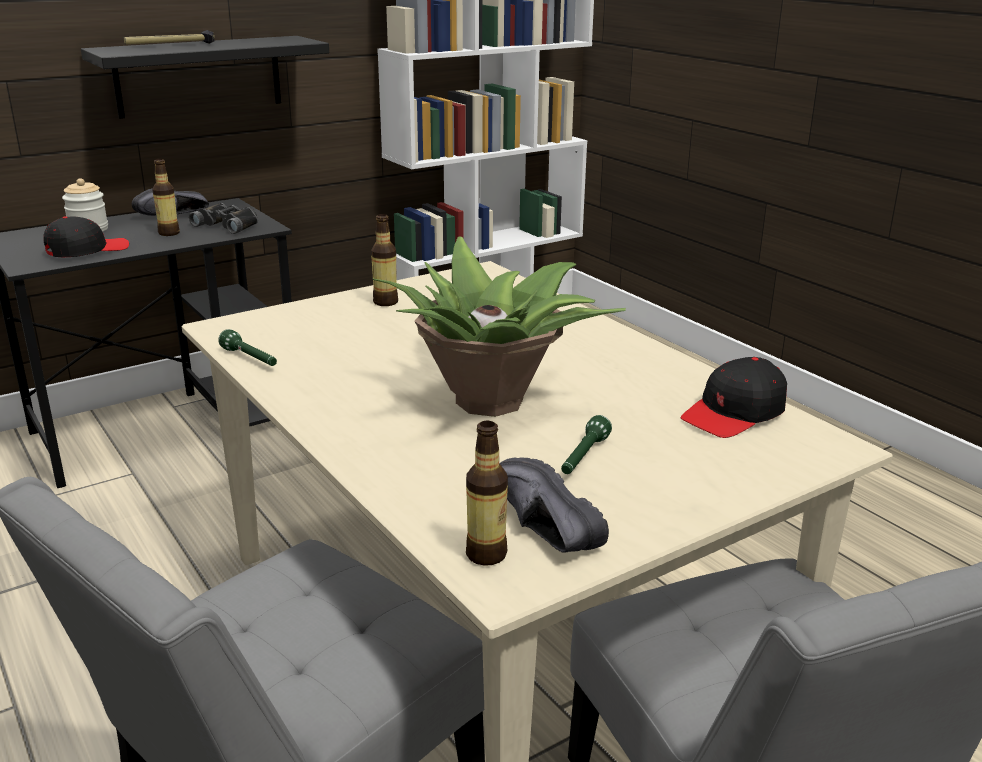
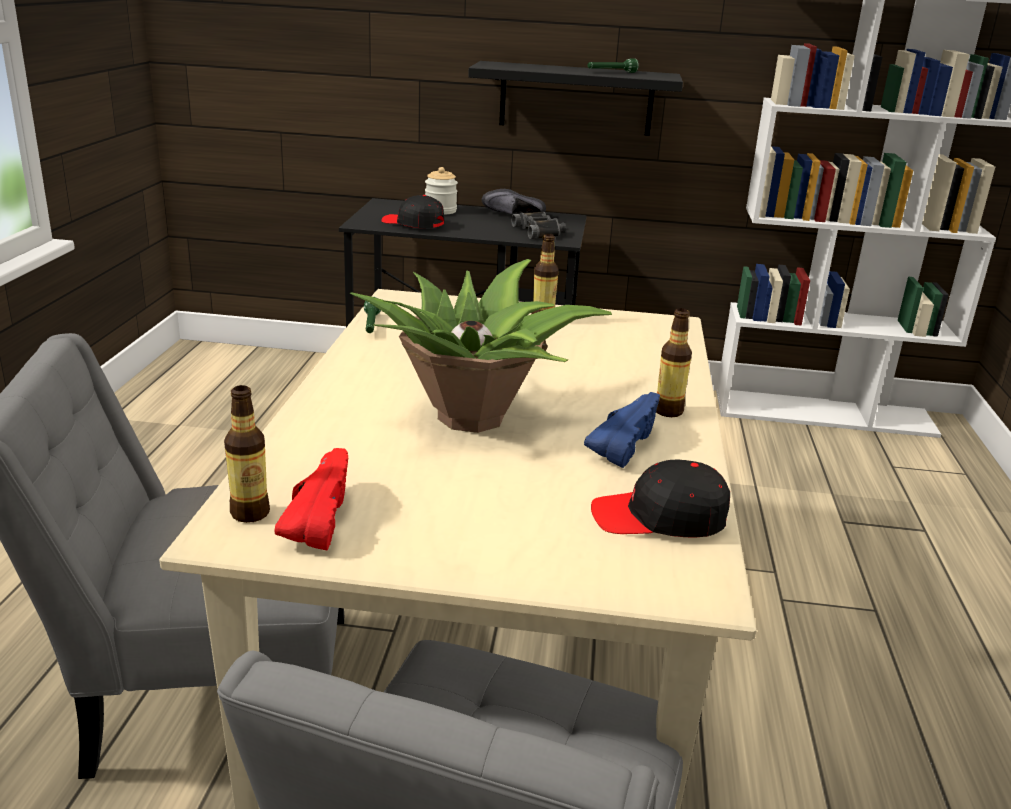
camera: 40 degrees right, 0 degrees up
black cap [43,216,129,257] -> black cap turned 150 degrees counterclockwise [382,195,444,228]
hammer [123,30,215,44] -> none
bottle [152,159,180,236] -> bottle moved to [656,308,692,417]
black shoe [499,457,609,553] -> red shoe [274,448,348,550]
green flashlight [561,415,612,474] -> green flashlight moved to [588,58,639,73]
none -> blue shoe [584,392,660,468]

